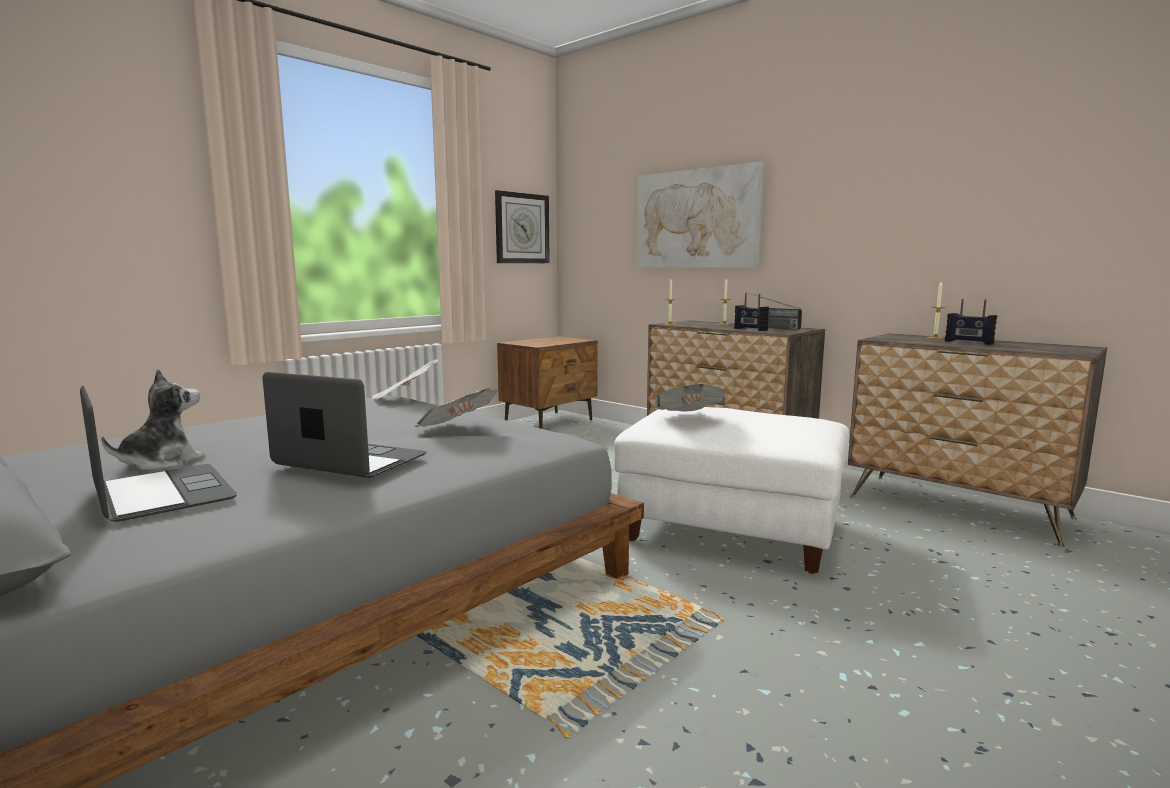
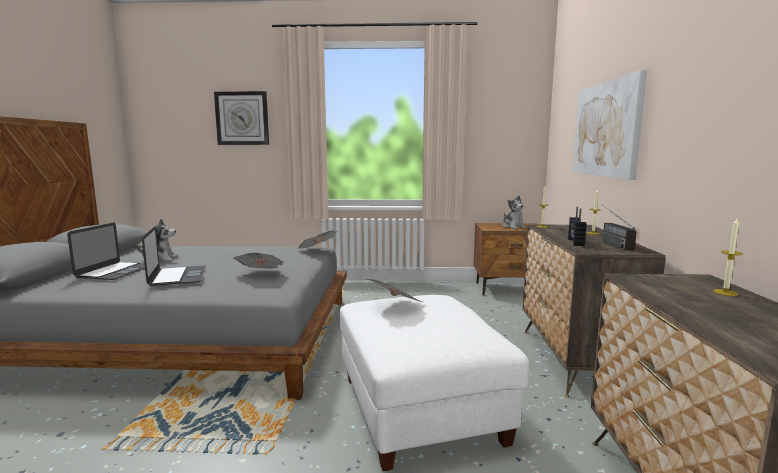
camera: 50 degrees right, 0 degrees up
wall clock [495,190,550,263] -> wall clock moved to [214,91,269,145]
radio [945,299,997,345] -> none
none -> plush toy [503,195,526,229]

